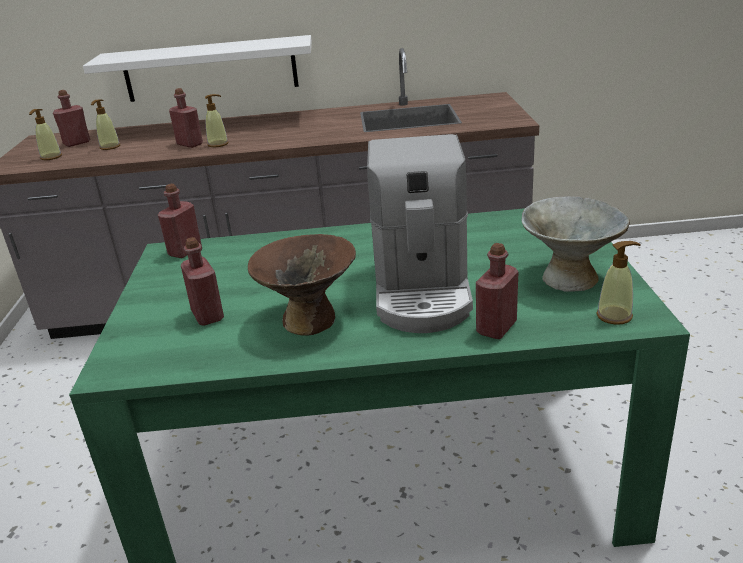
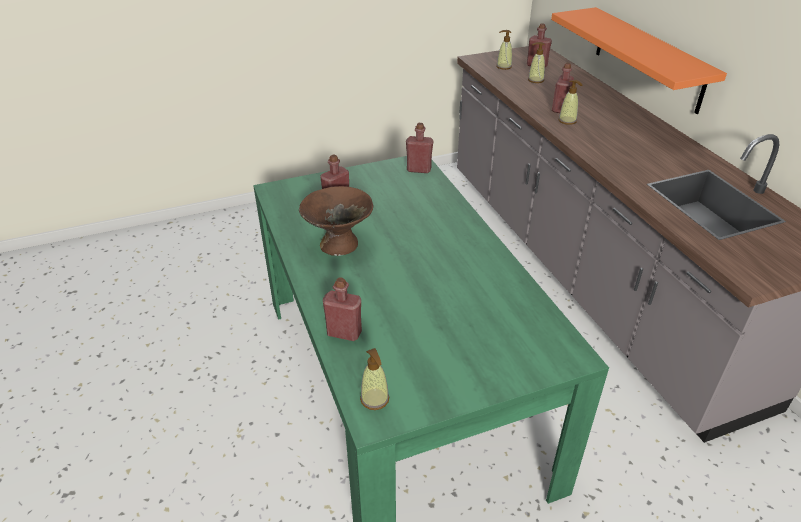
camera: 70 degrees right, 10 degrees up
white shelf [83,35,312,102] -> orange shelf [551,7,727,114]
coffee machine [367,134,473,333] -> none
grey bowl [521,196,630,292] -> none

